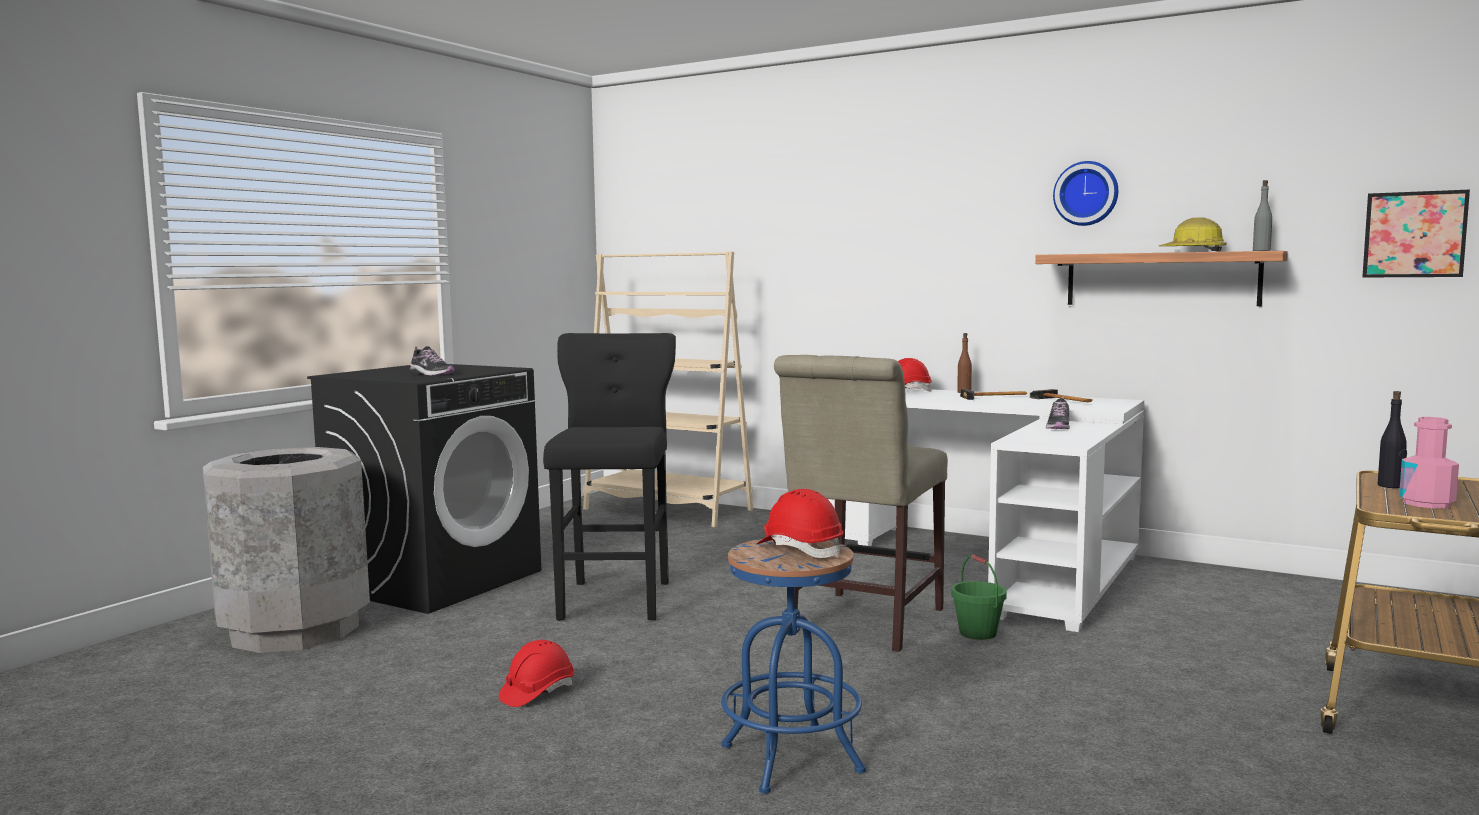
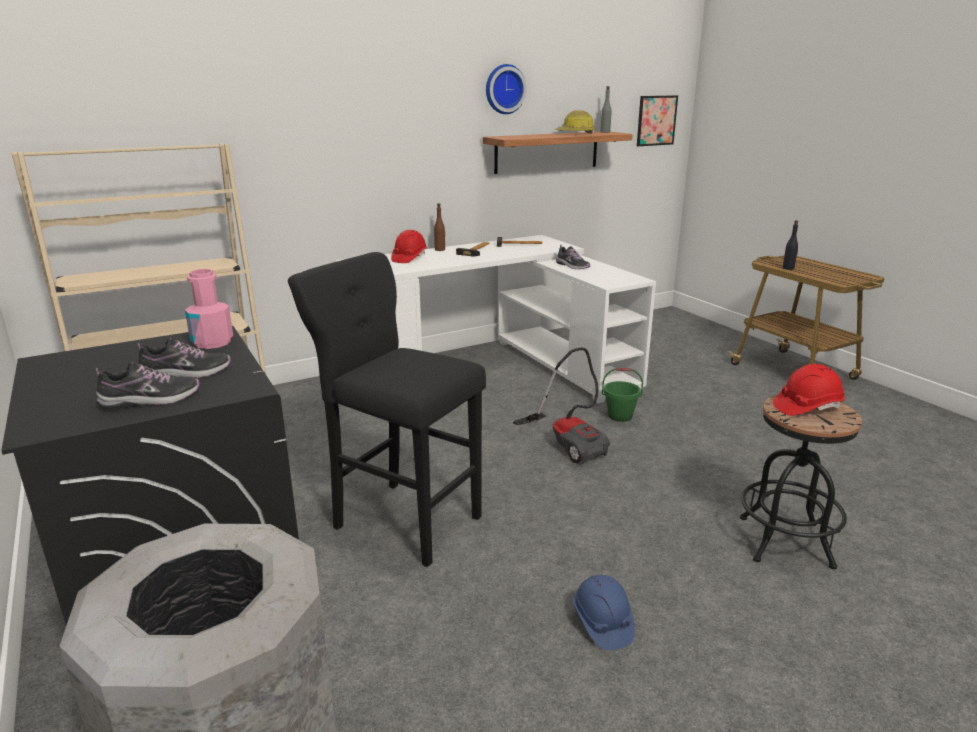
camera: 60 degrees left, 15 degrees up
red hard hat [499,640,574,707] -> blue hard hat [573,575,635,650]
blue stool [721,539,866,794] -> black stool [740,395,862,570]
beige chair [774,355,948,652] -> vacuum cleaner [513,347,610,464]
pink bottle [1399,417,1459,508] -> pink bottle moved to [185,269,233,349]
none -> shoe [96,361,199,410]

